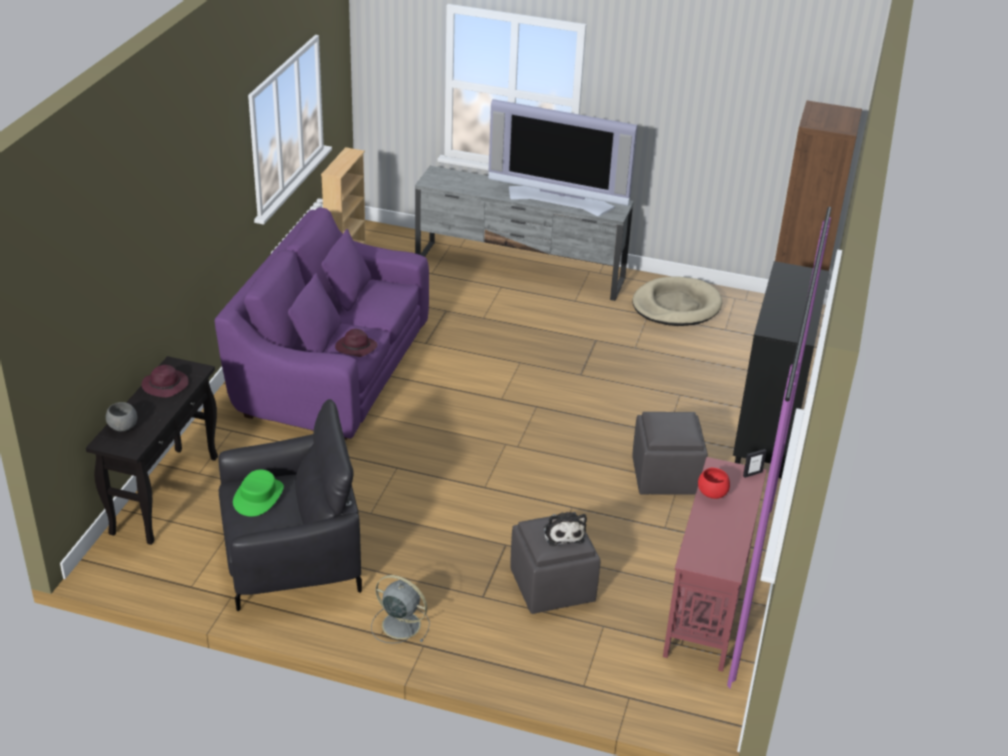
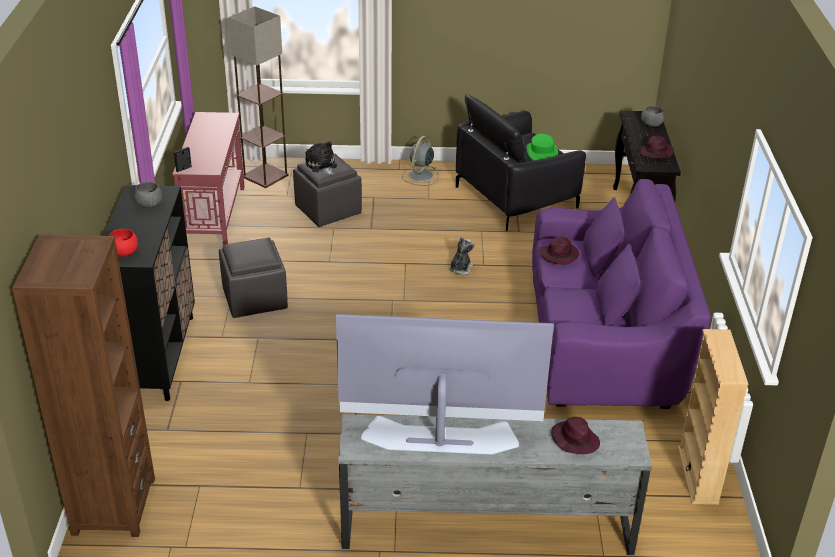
camera: 165 degrees right, 0 degrees up
grey fan [371,575,430,643] -> grey fan turned 105 degrees clockwise [402,135,438,186]
beige dog bed [632,277,722,326] -> none
red bowl [698,468,730,499] -> red bowl moved to [109,229,138,256]
none -> grey bowl [133,182,162,208]
none -> floor lamp [228,6,289,188]
none -> plush toy [449,237,474,275]
none -> purple hat [551,417,600,454]

